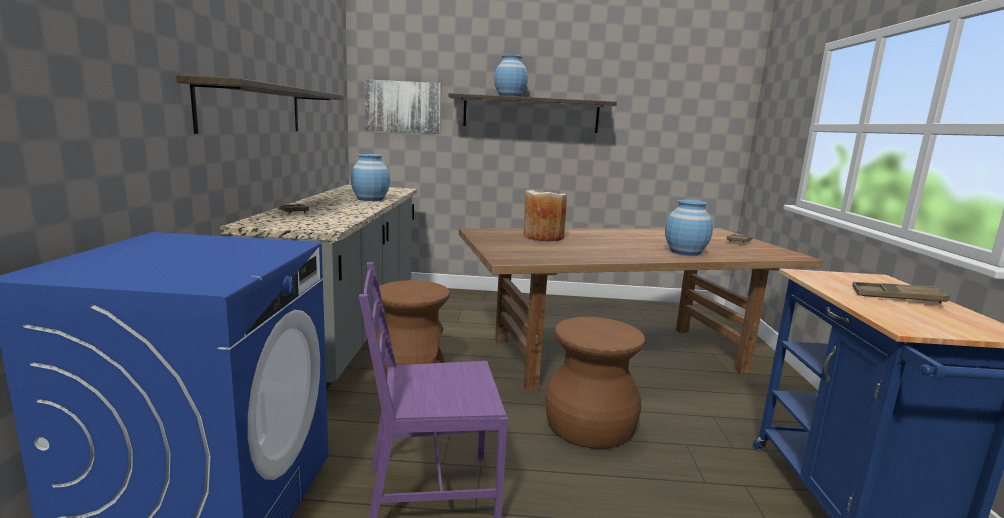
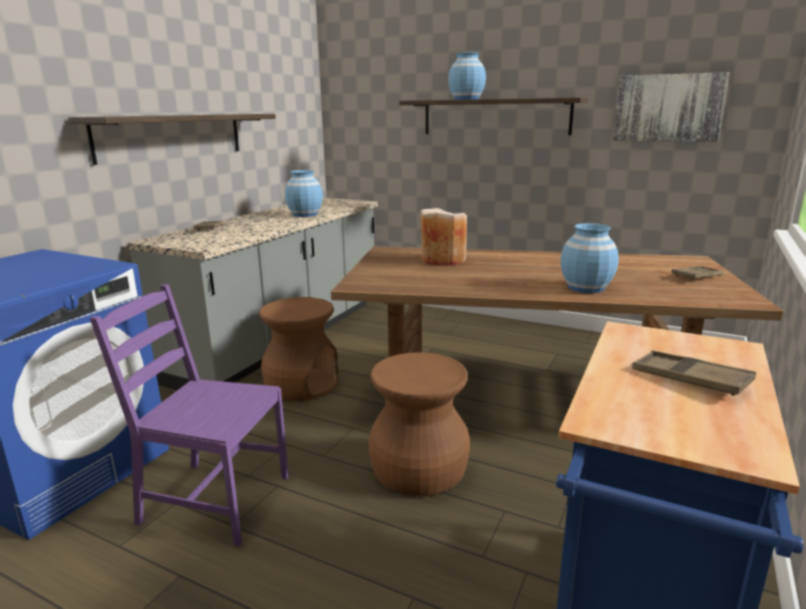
camera: 25 degrees right, 5 degrees up
picture [365,79,442,134] -> picture moved to [613,72,730,142]

